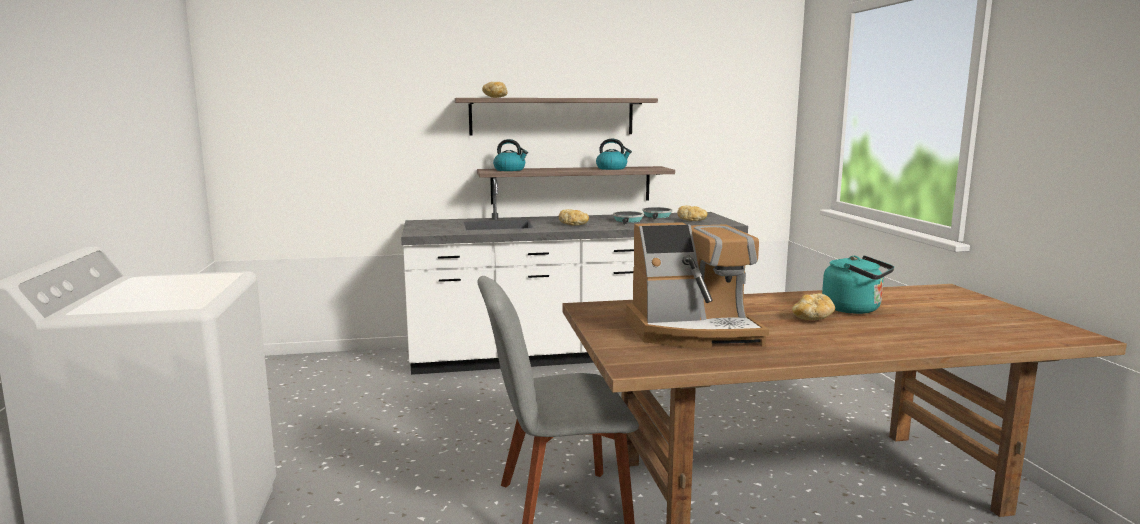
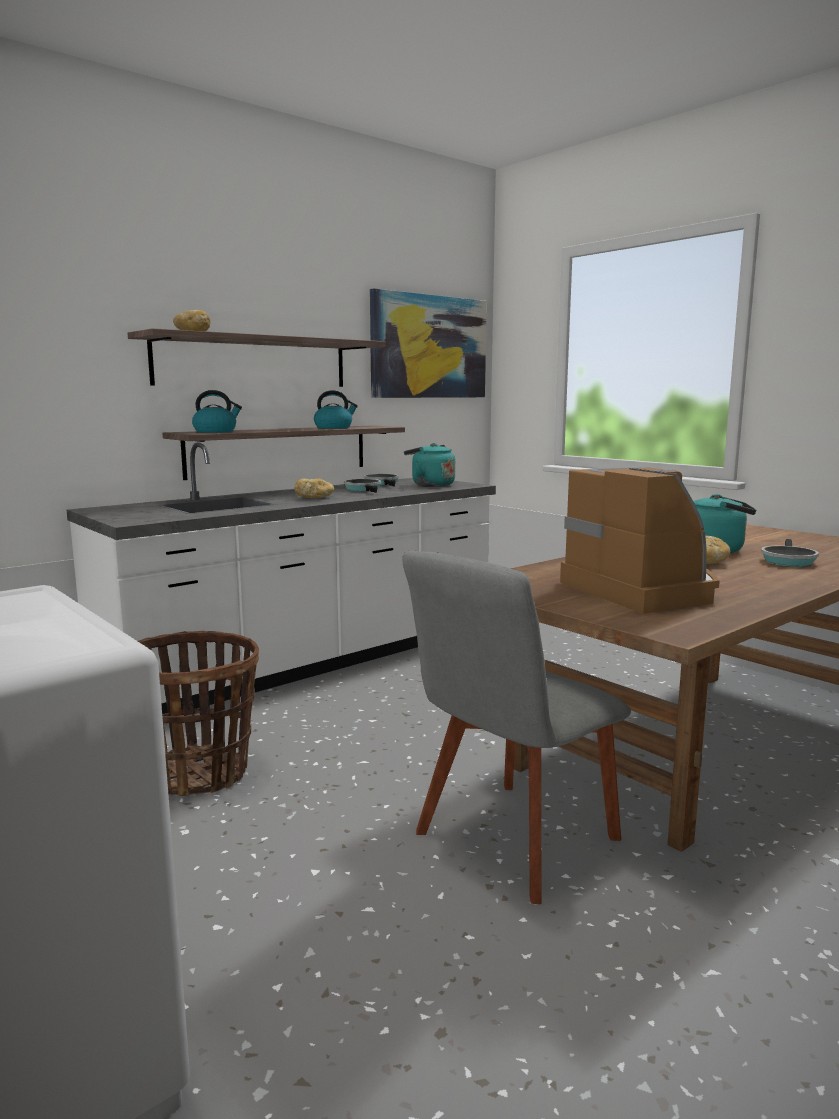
camera: 30 degrees left, 0 degrees up
coffee machine [626,222,769,348] -> coffee machine turned 75 degrees counterclockwise [560,466,720,614]
bread [677,206,708,221] -> turquoise kettle [404,443,455,487]
none -> basket [138,631,259,796]
none -> picture [370,288,487,398]
none -> frying pan [761,539,819,567]

